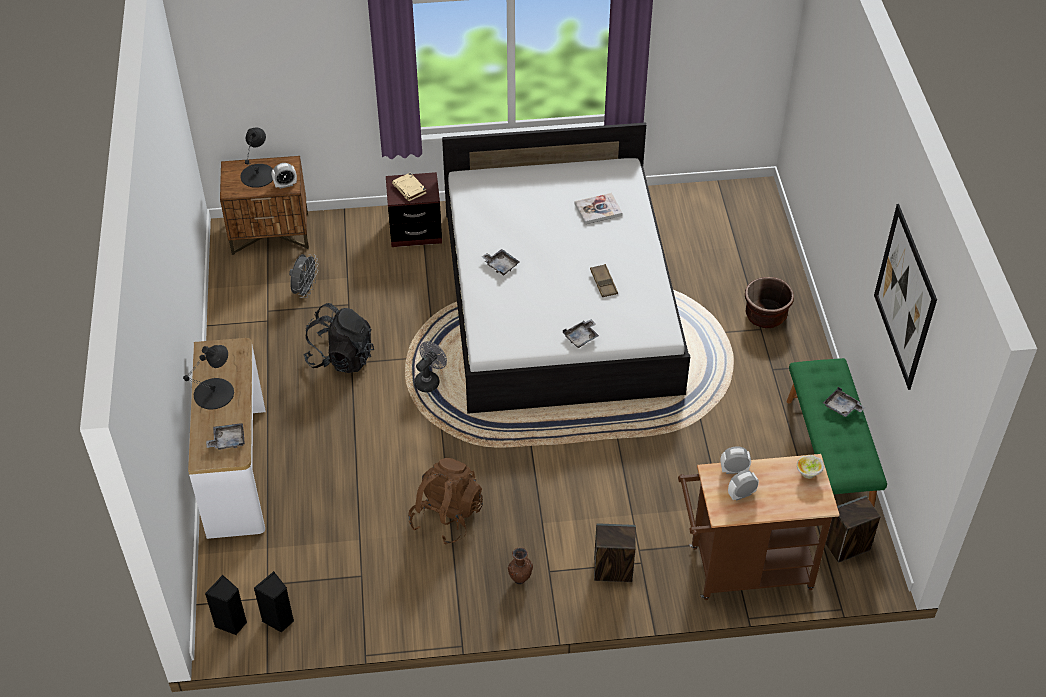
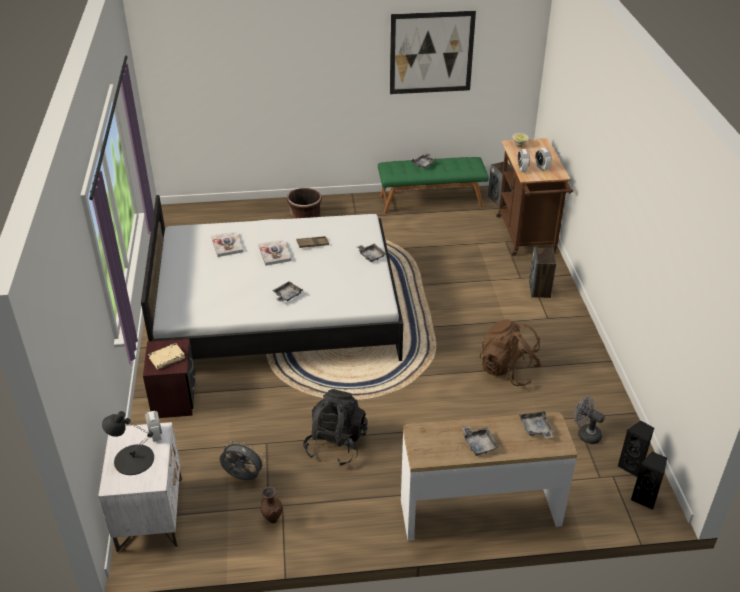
camera: 90 degrees left, 10 degrees down
black table lamp [183,345,234,409] -> grey tray [462,426,499,456]
brown nightstand [220,156,309,255] -> white nightstand [98,422,182,553]
grey fan [414,341,447,392] -> grey fan moved to [574,396,605,444]
brown vase [508,547,533,584] -> brown vase moved to [260,487,282,523]
none -> book [258,239,291,266]

